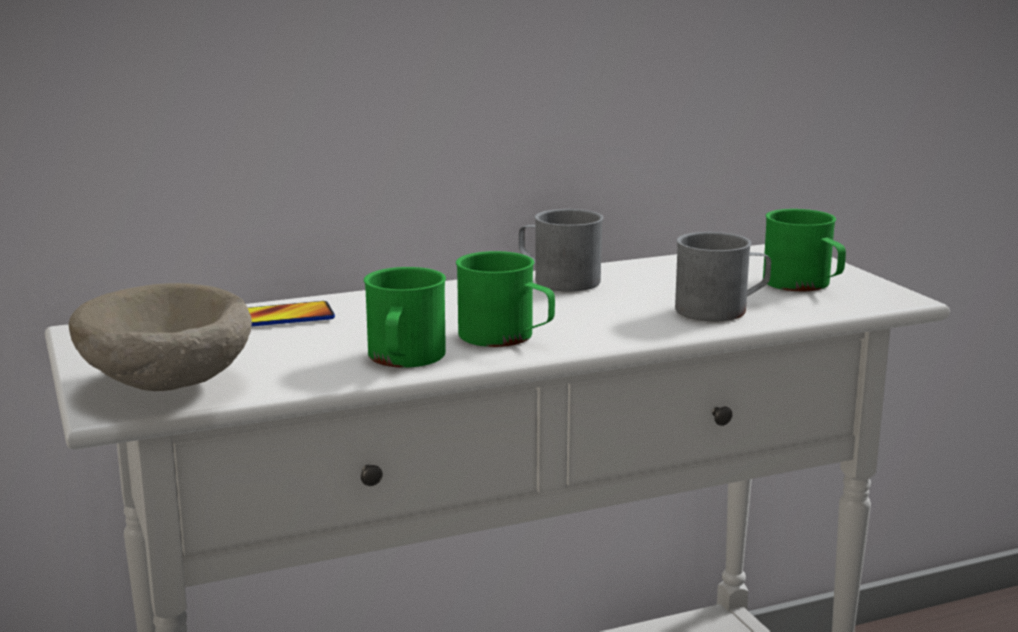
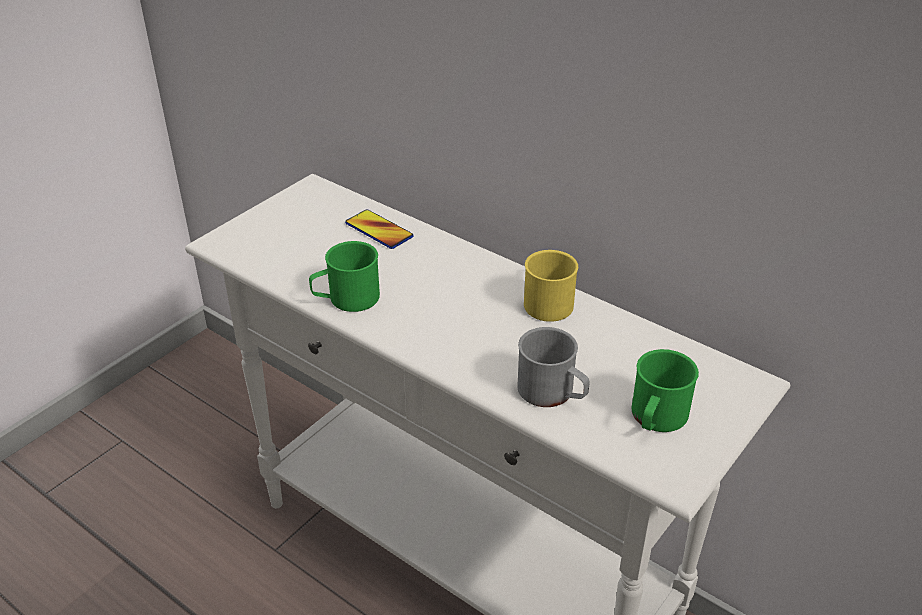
camera: 60 degrees right, 20 degrees up
beige bowl [69,283,252,391] -> none
green mug [456,251,555,347] -> none
grey mug [519,209,604,291] -> yellow mug [524,250,578,322]

